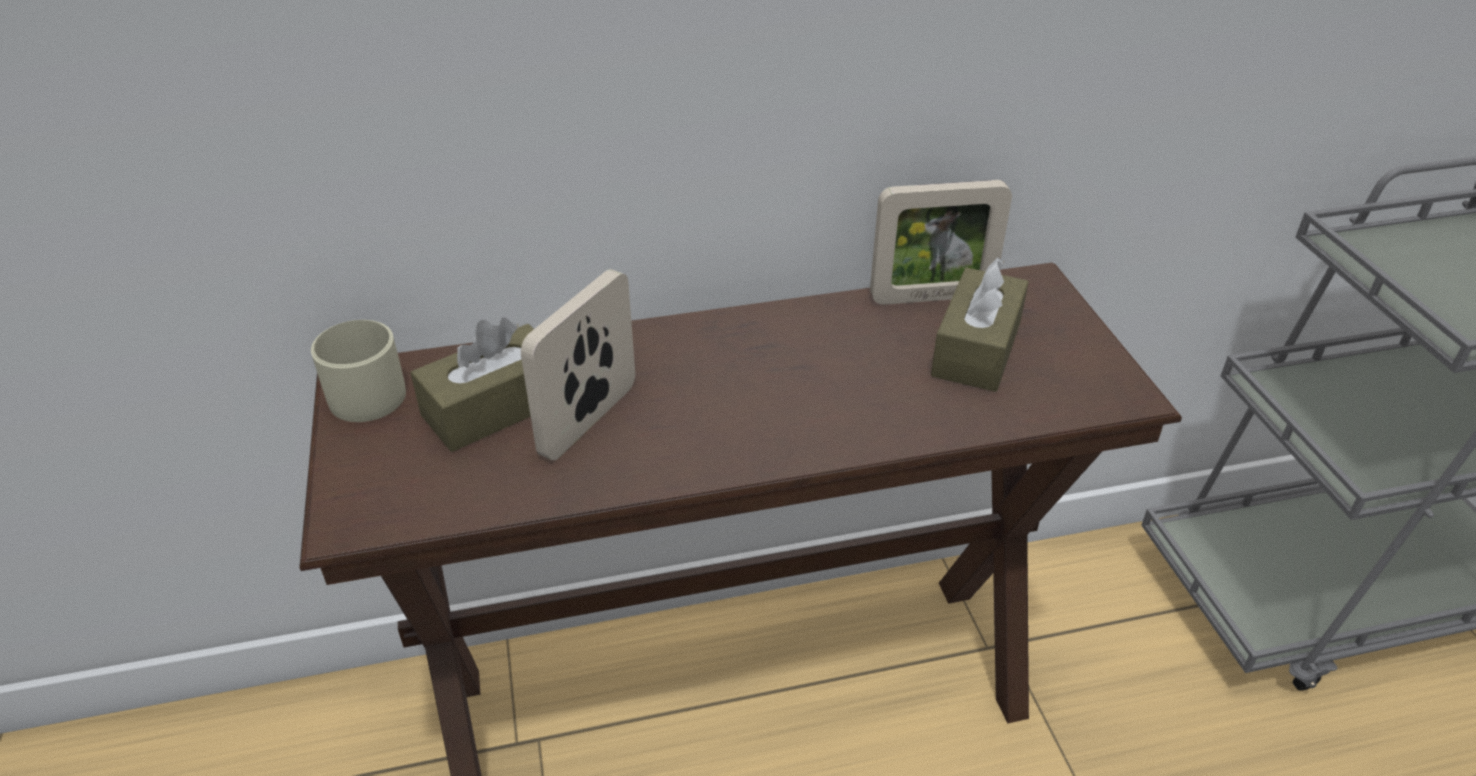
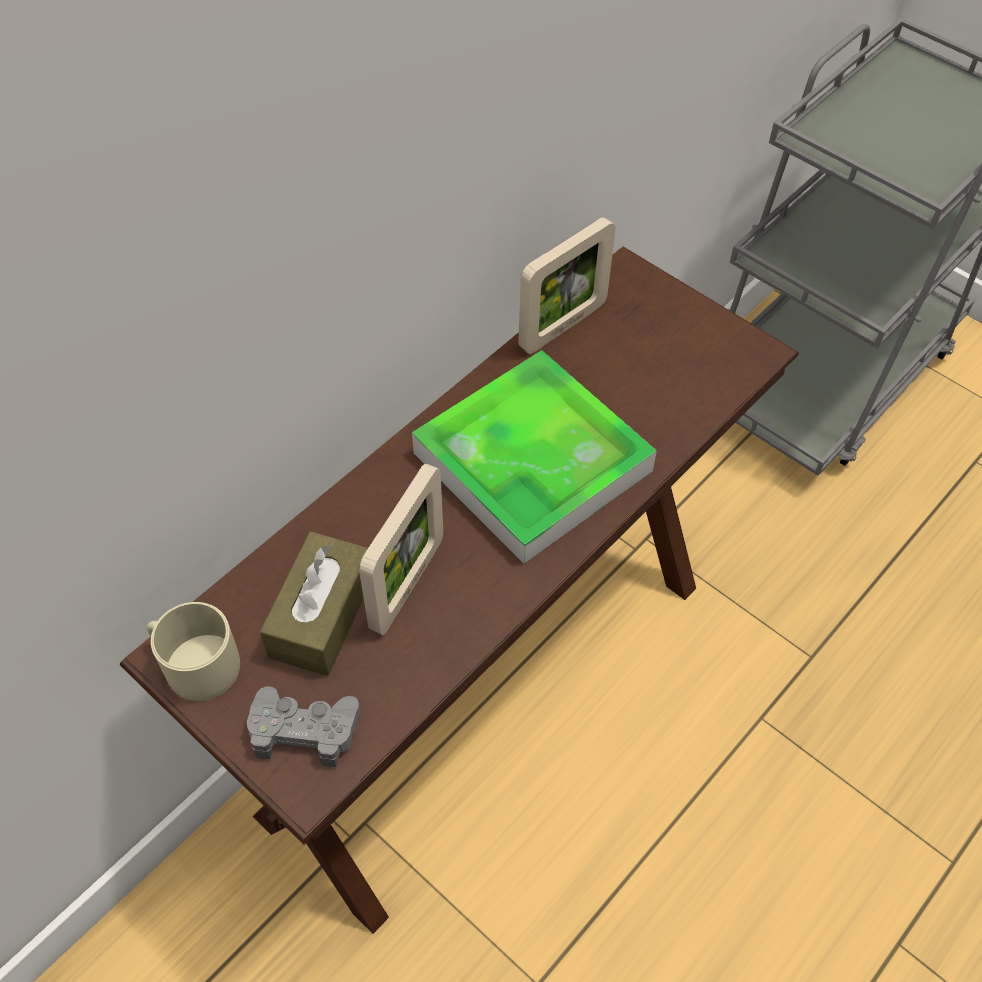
camera: 35 degrees left, 15 degrees up
picture frame [521,269,635,460] -> picture frame turned 150 degrees counterclockwise [359,463,443,635]
brown tissue box [931,257,1029,392] -> none
none -> grey game controller [247,686,360,767]
none -> tray [412,350,657,564]

